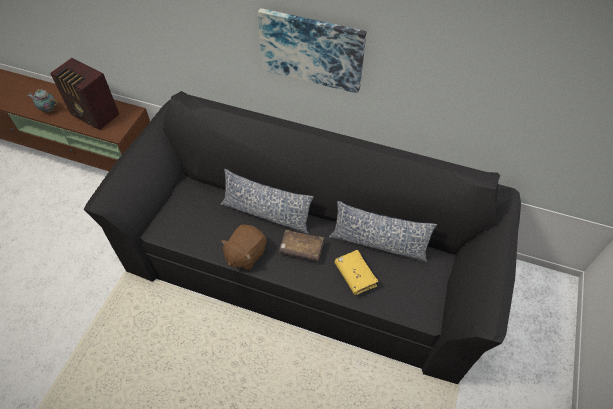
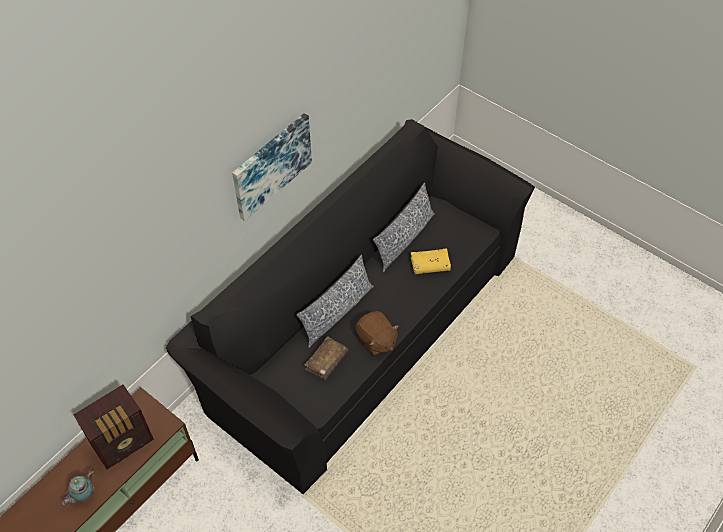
camera: 70 degrees left, 0 degrees up
brown book [279,230,324,262] -> brown book moved to [304,336,348,380]

